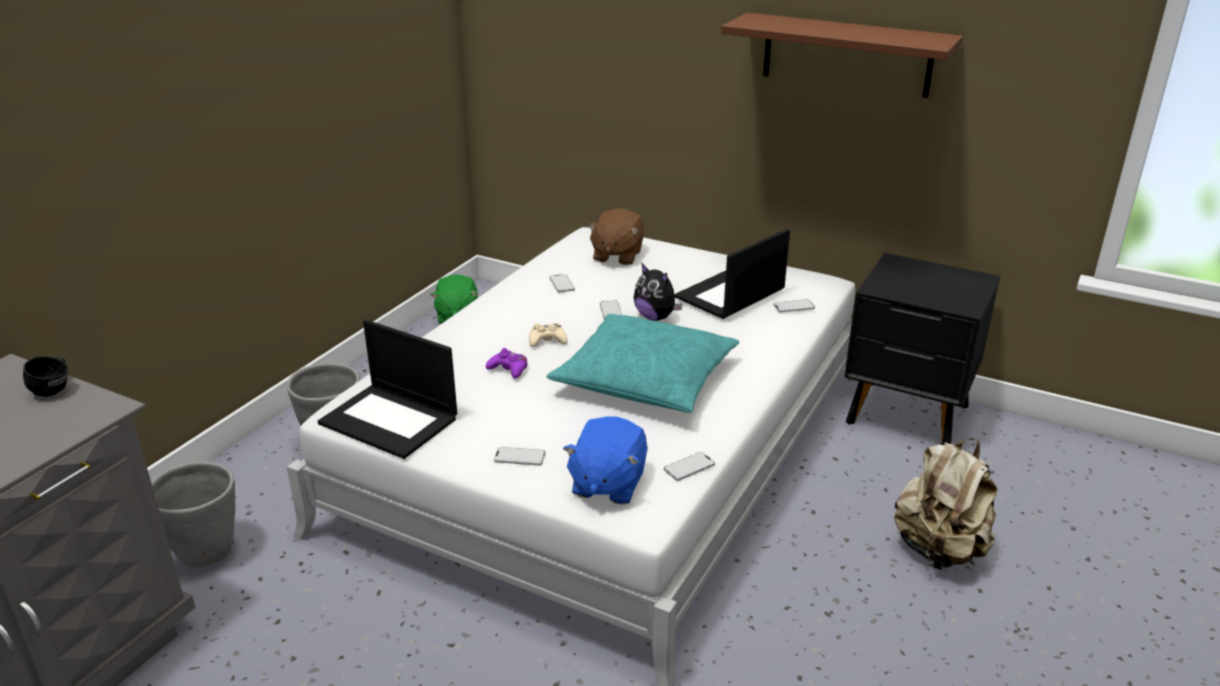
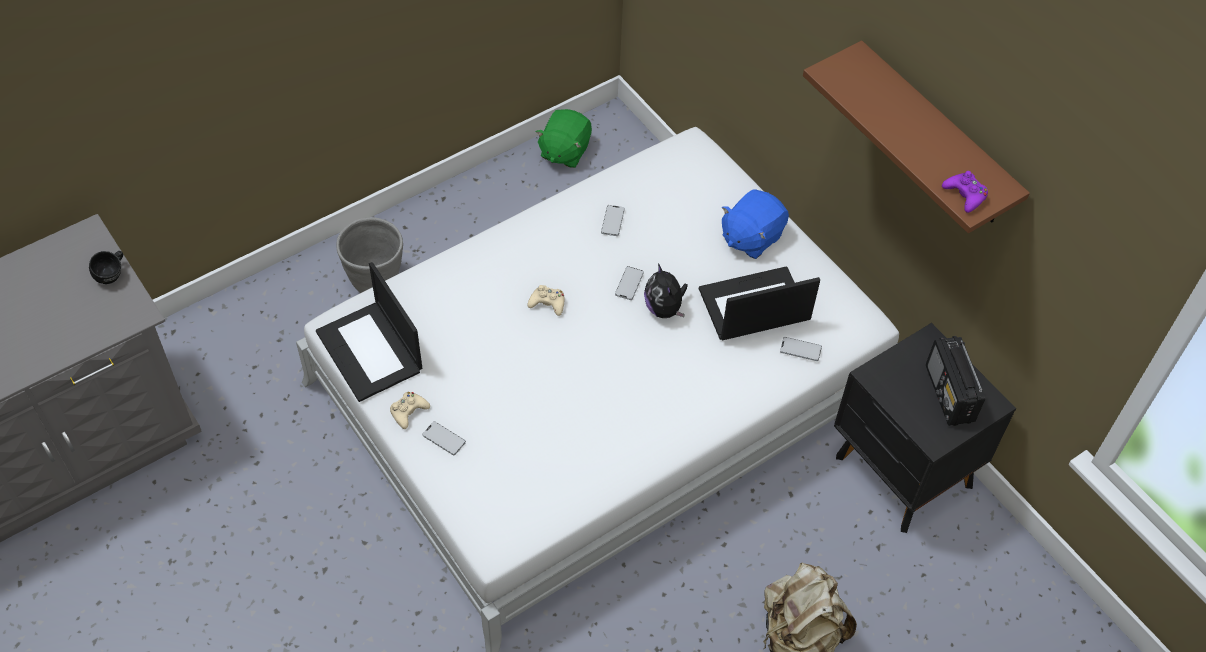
camera: 25 degrees right, 25 degrees up
grey planter [151,461,235,568] -> none
purple game controller [486,348,527,379] -> purple game controller moved to [942,171,988,213]
turquoise pillow [547,314,740,413] -> none
blue plush toy [563,416,648,505] -> blue plush toy moved to [722,189,789,259]
brown plush toy [587,208,645,265] -> none
phone [664,452,715,481] -> none
none -> beige game controller [390,392,430,429]
none -> radio [926,336,985,426]

